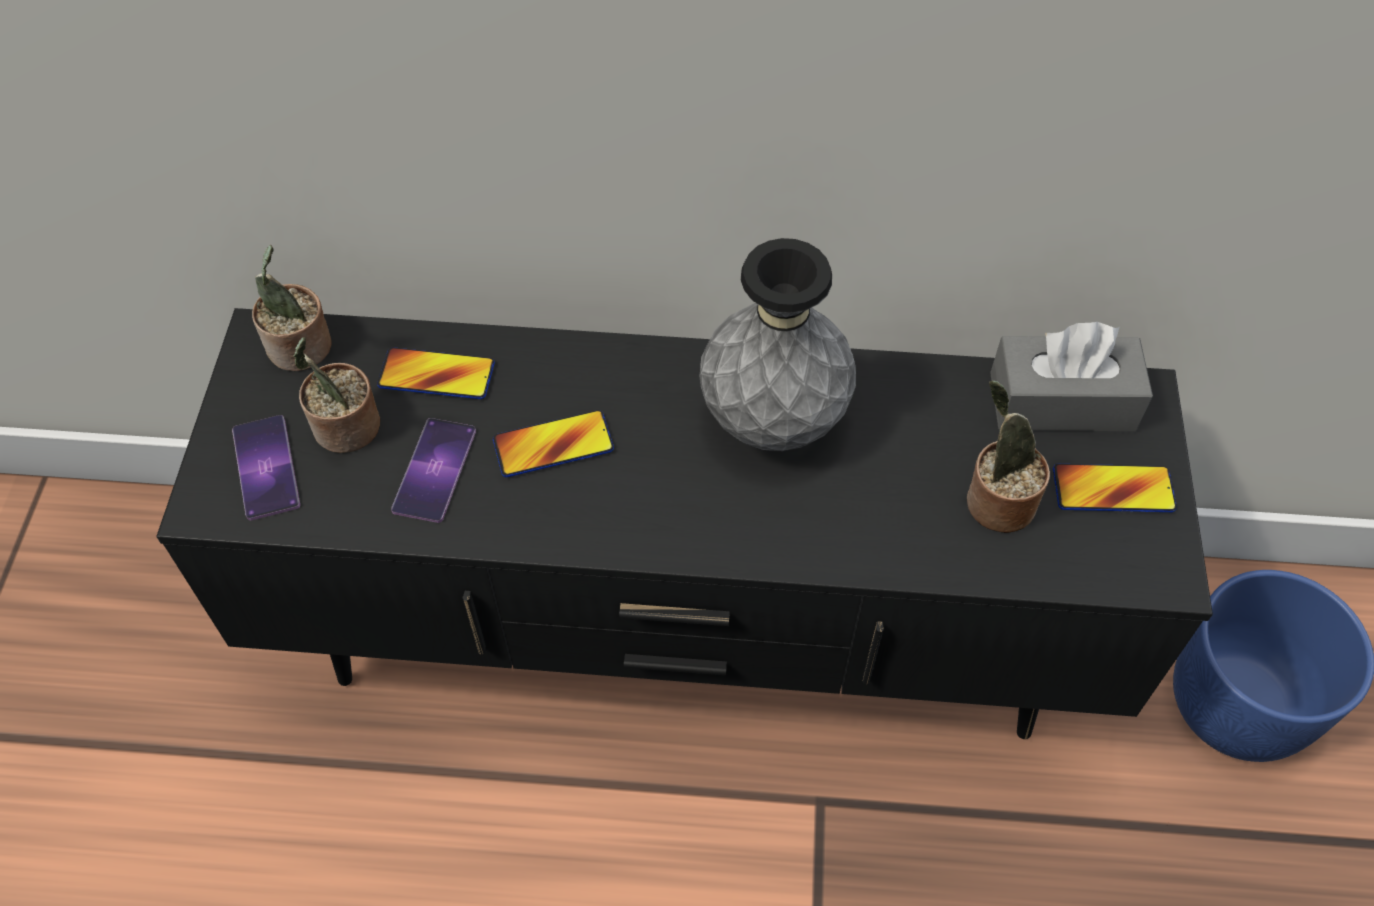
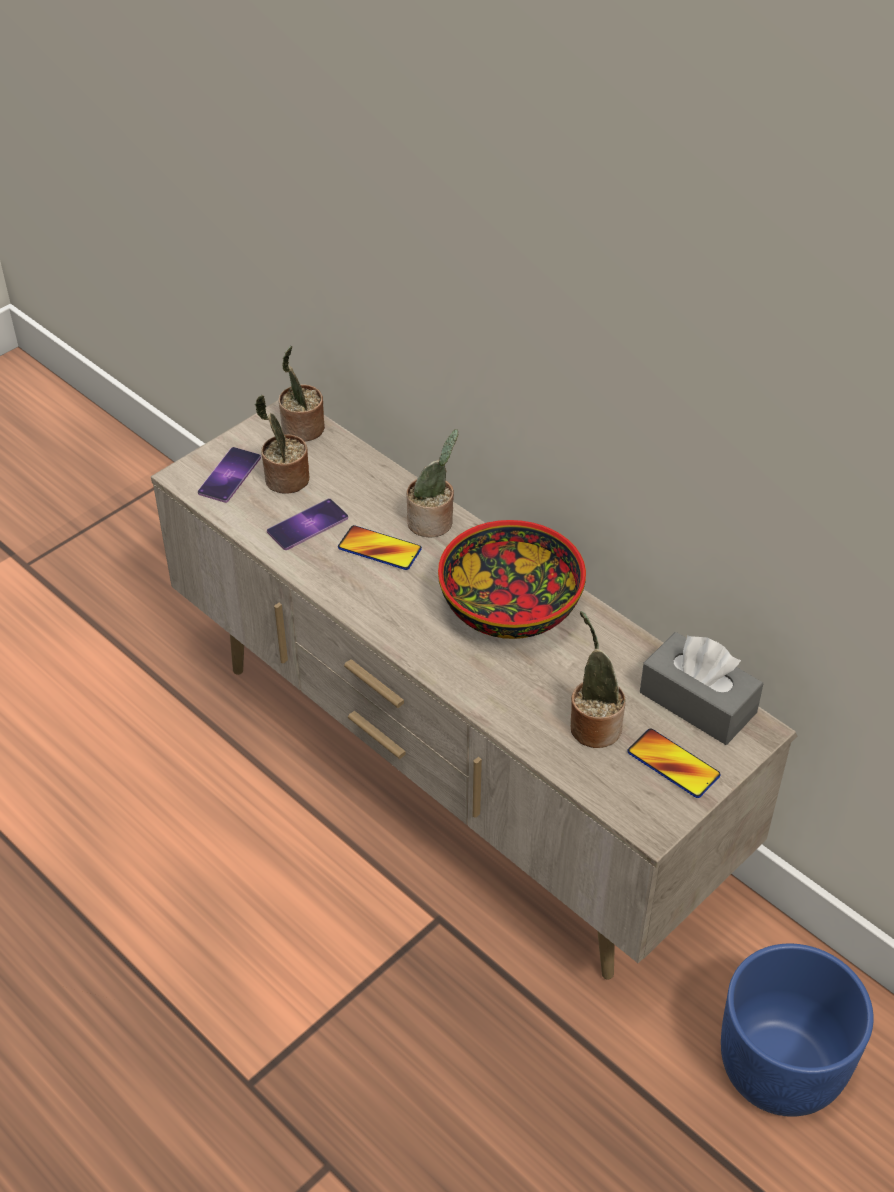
camera: 40 degrees right, 10 degrees down
black tv stand [156,308,1213,739] -> beige tv stand [151,400,798,980]
phone [377,347,495,399] -> none
grey vase [699,238,856,451] -> bowl [438,520,586,639]
none -> potted plant [406,429,458,538]

